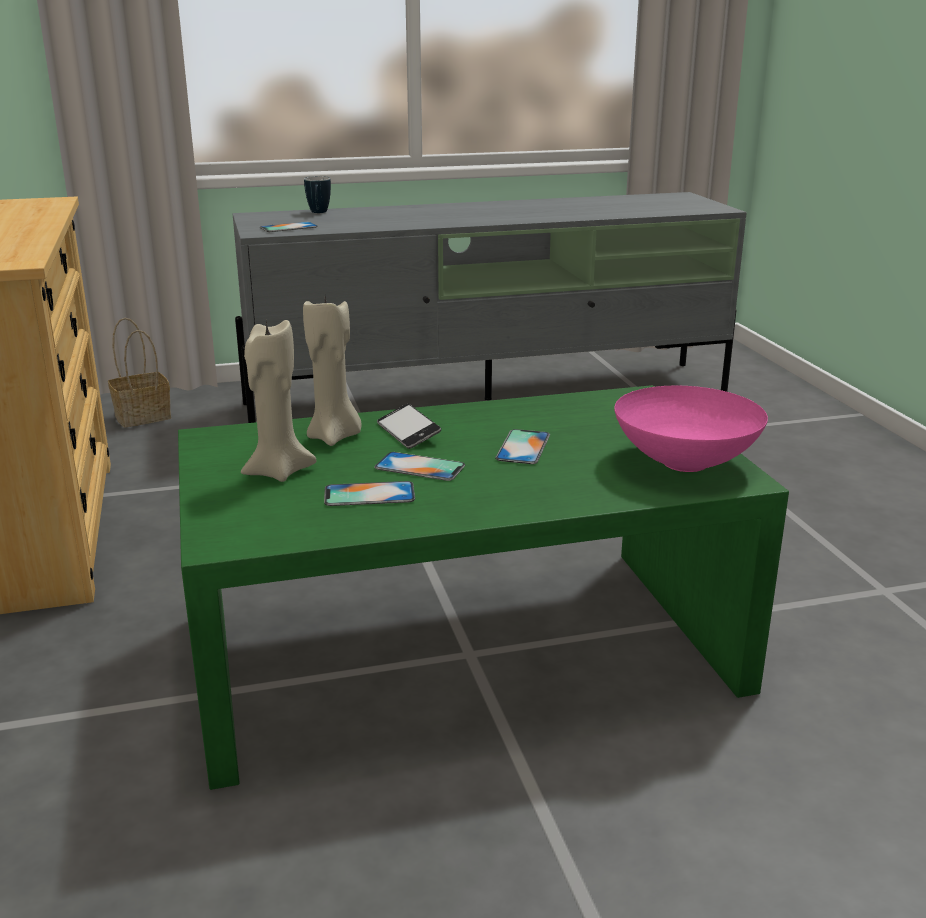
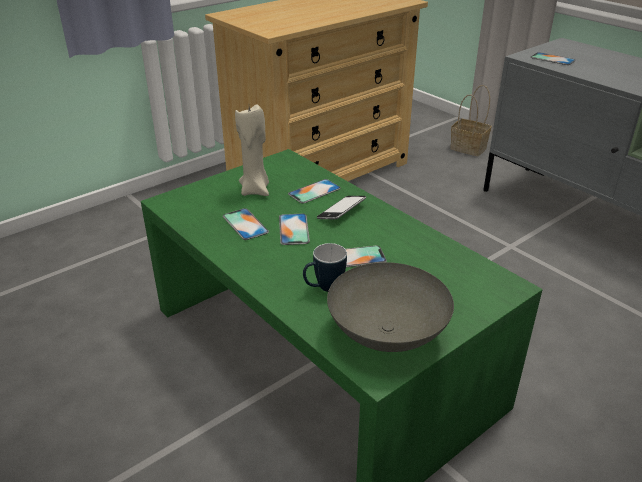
camera: 65 degrees right, 10 degrees up
beige candle [303,297,362,446] -> phone [288,179,341,204]
mug [304,176,331,213] -> mug moved to [303,243,347,292]
pink bowl [614,386,768,472] -> grey bowl [327,262,454,352]

